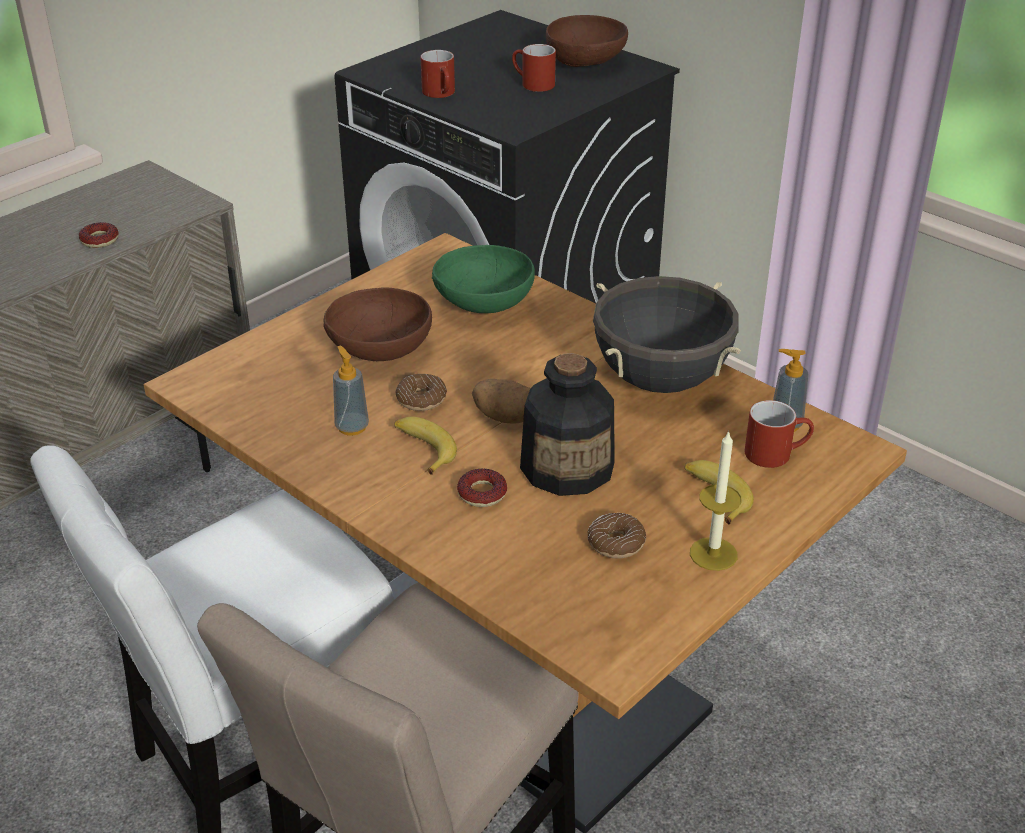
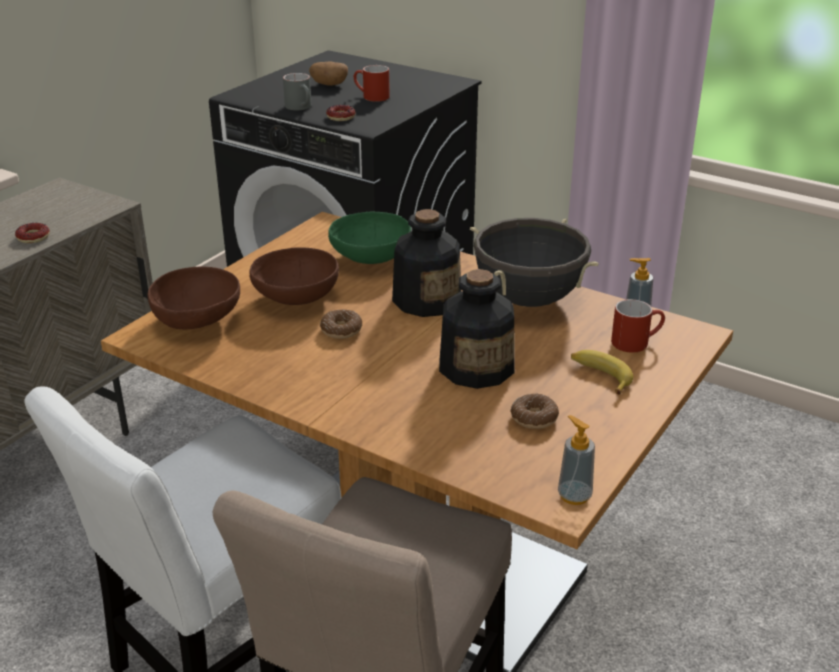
camera: 10 degrees left, 5 degrees down
soap dispenser [333,346,369,436] -> soap dispenser moved to [558,415,595,505]
banana [394,416,457,475] -> none
red mug [421,50,455,98] -> grey mug [283,73,311,110]
donut [457,469,507,507] -> donut moved to [326,105,356,121]
potato [472,379,531,423] -> potato moved to [309,61,348,86]
brown bowl [546,15,628,67] -> brown bowl moved to [147,267,240,330]
candle [690,430,741,571] -> none
none -> bottle [392,209,461,317]

